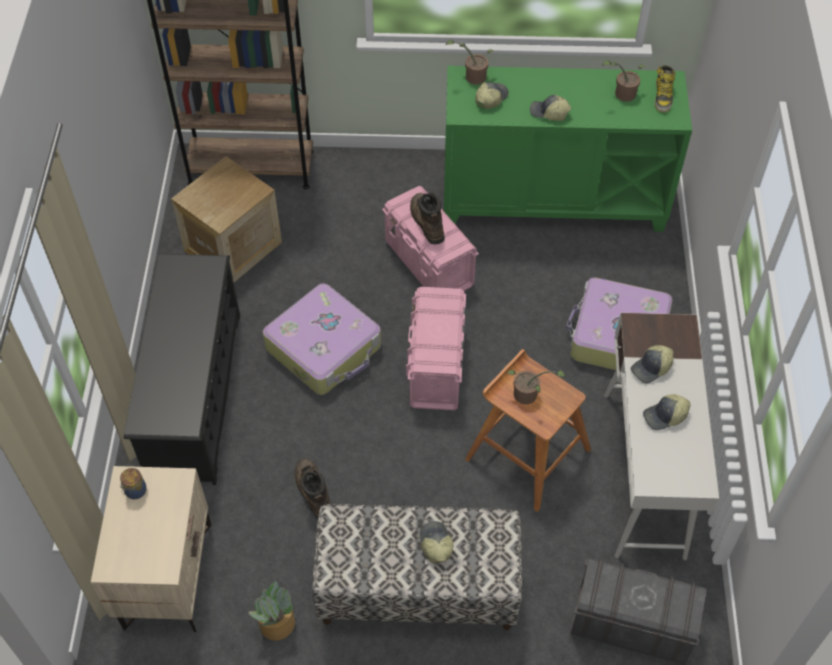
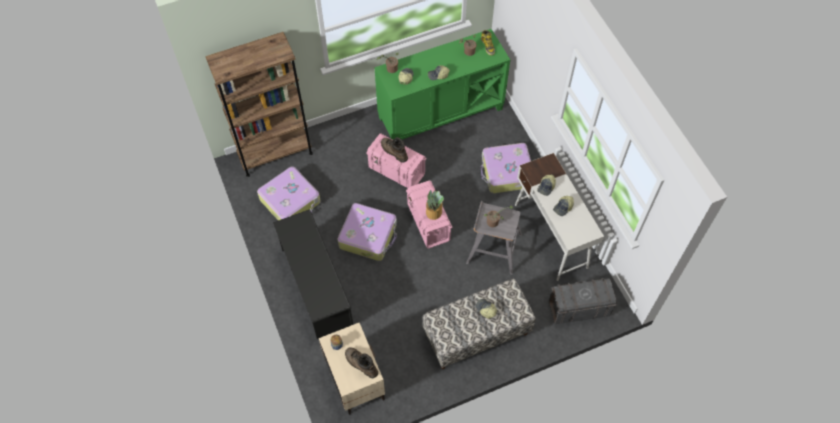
camera: 25 degrees left, 5 degrees up
crate [171,156,282,282] -> suitcase [257,166,321,220]
potted plant [249,581,295,641] -> potted plant moved to [426,190,444,220]
brown boot [295,459,331,519] -> brown boot moved to [345,347,378,378]
brown stool [465,349,591,512] -> grey stool [466,201,522,275]

